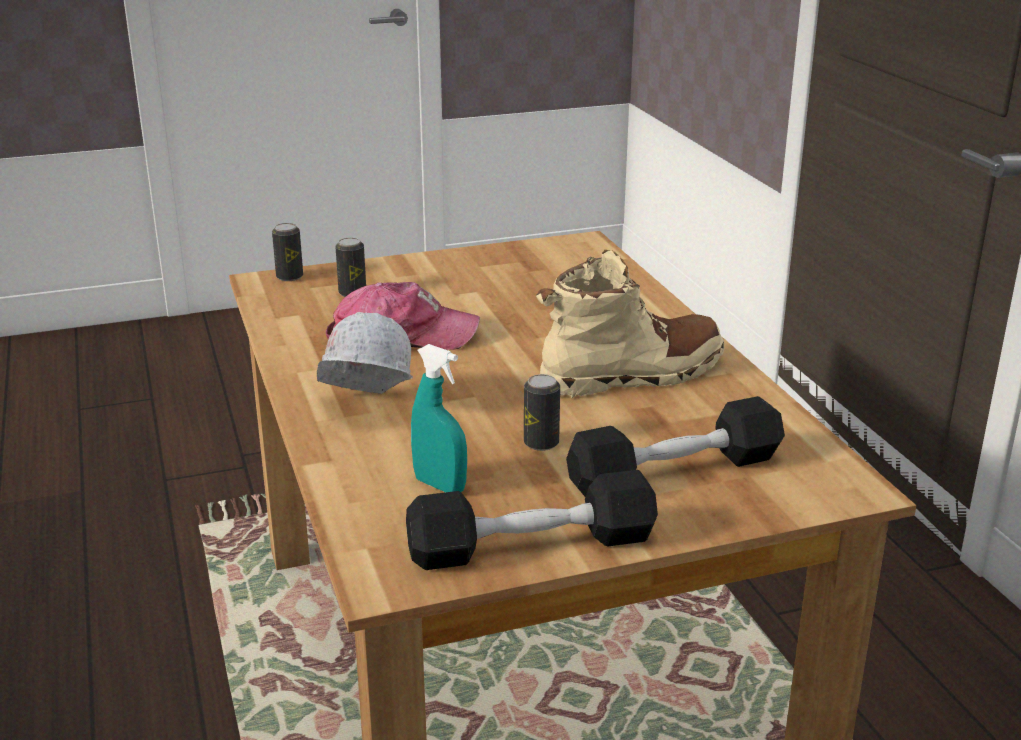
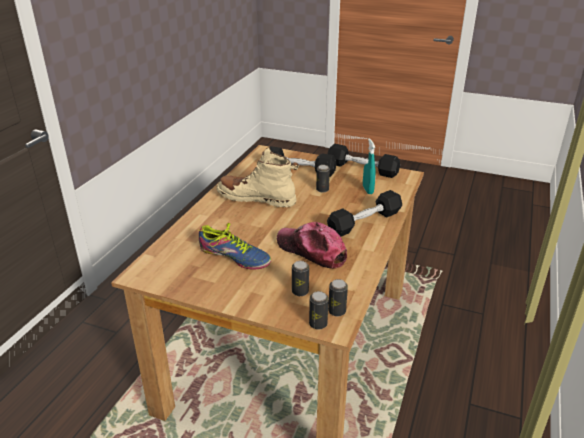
camera: 140 degrees left, 5 degrees up
white hard hat [317,312,413,394] -> black dumbbell [327,190,402,237]
none -> shoe [199,223,271,270]
none -> can [328,279,348,316]

